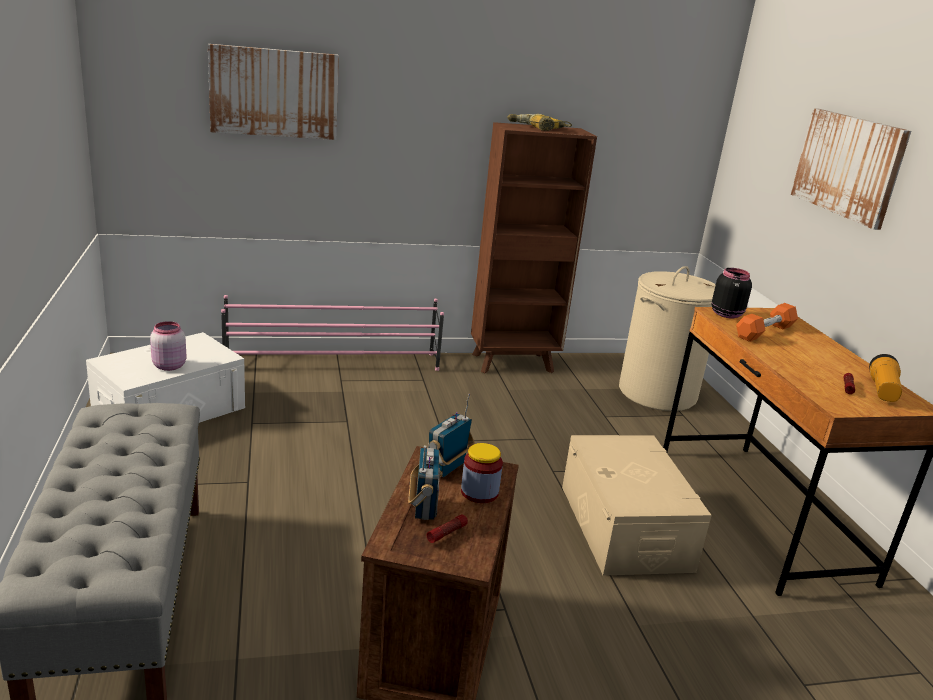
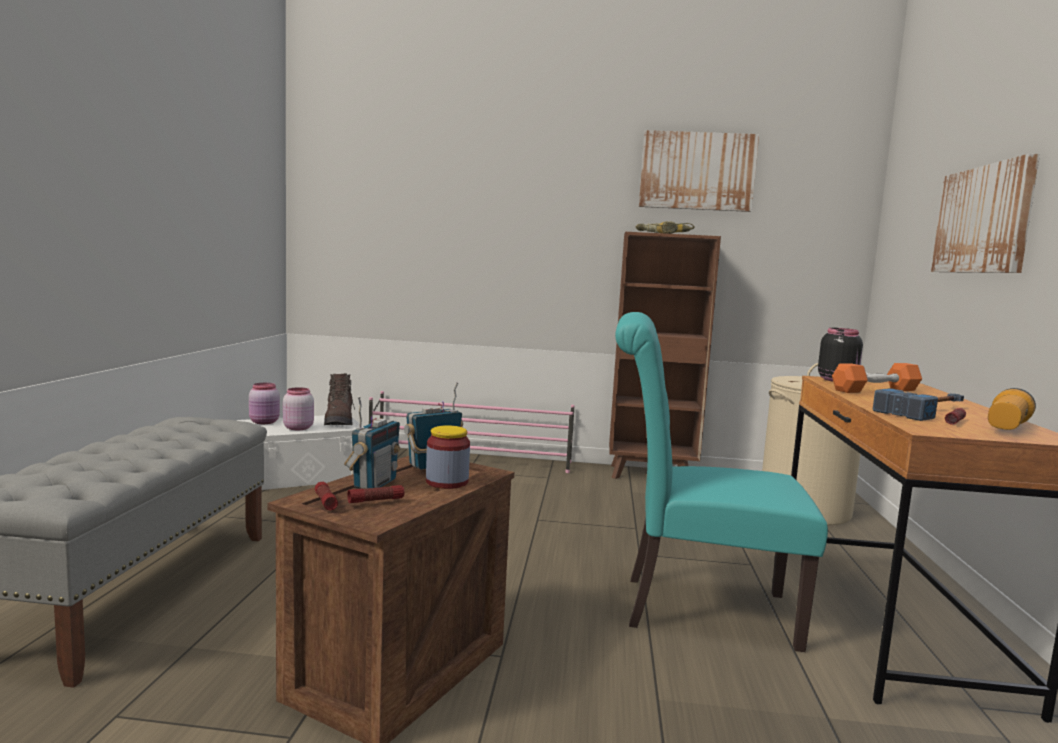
camera: 20 degrees right, 15 degrees down
picture [208,44,339,140] -> picture moved to [639,130,759,212]
beige storage box [562,435,712,576] -> turquoise chair [615,312,828,652]
none -> pink jar [249,383,280,424]
none -> flashlight [315,482,338,510]
none -> brown boot [324,373,355,425]
none -> hammer [873,388,964,421]

